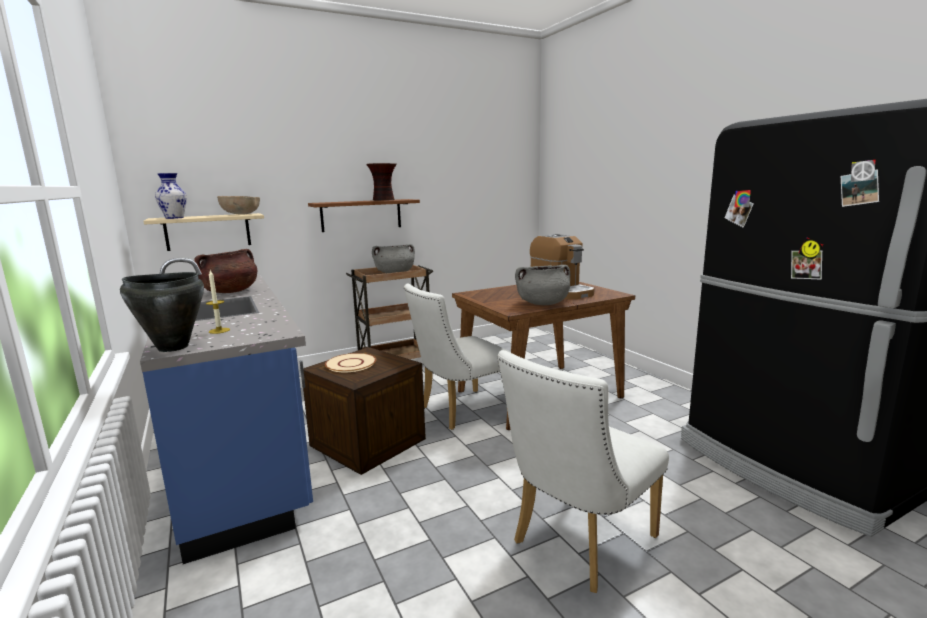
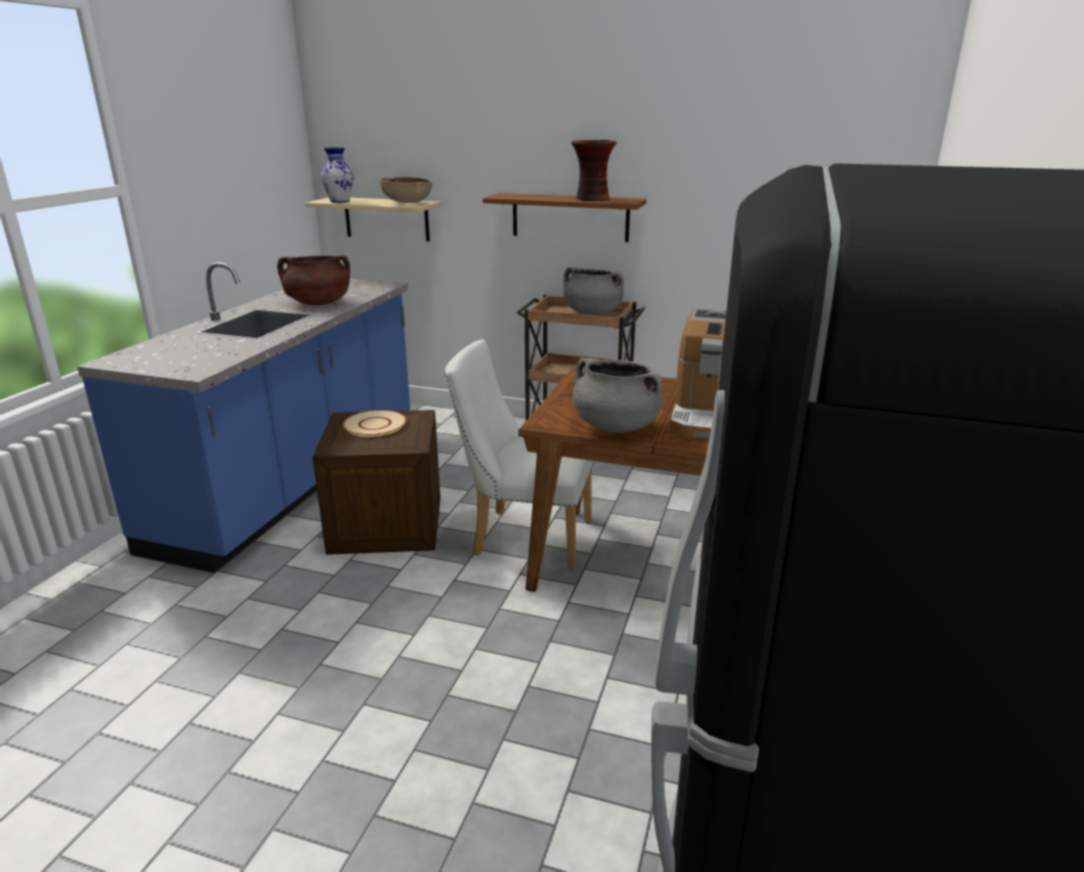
camera: 45 degrees right, 10 degrees up
black cooking pot [120,272,204,352] -> none
candle [206,270,230,334] -> none
white chair [497,350,669,593] -> none

